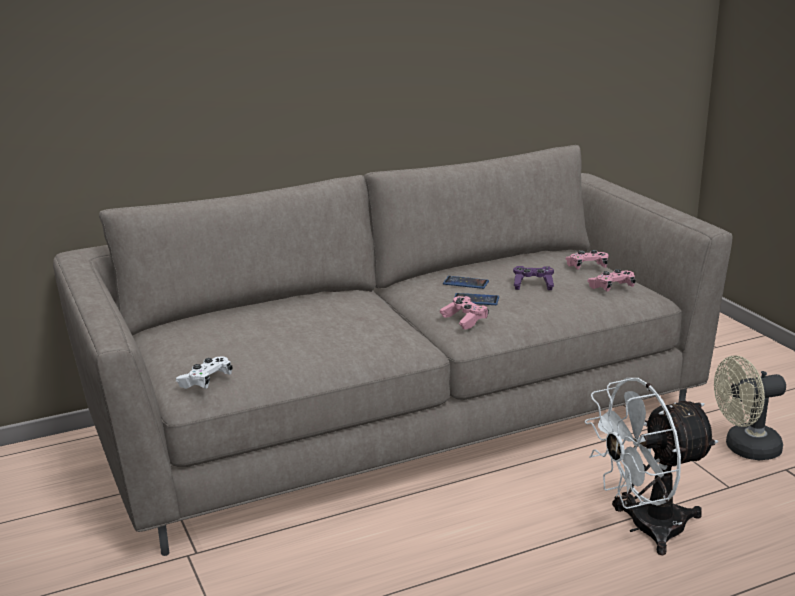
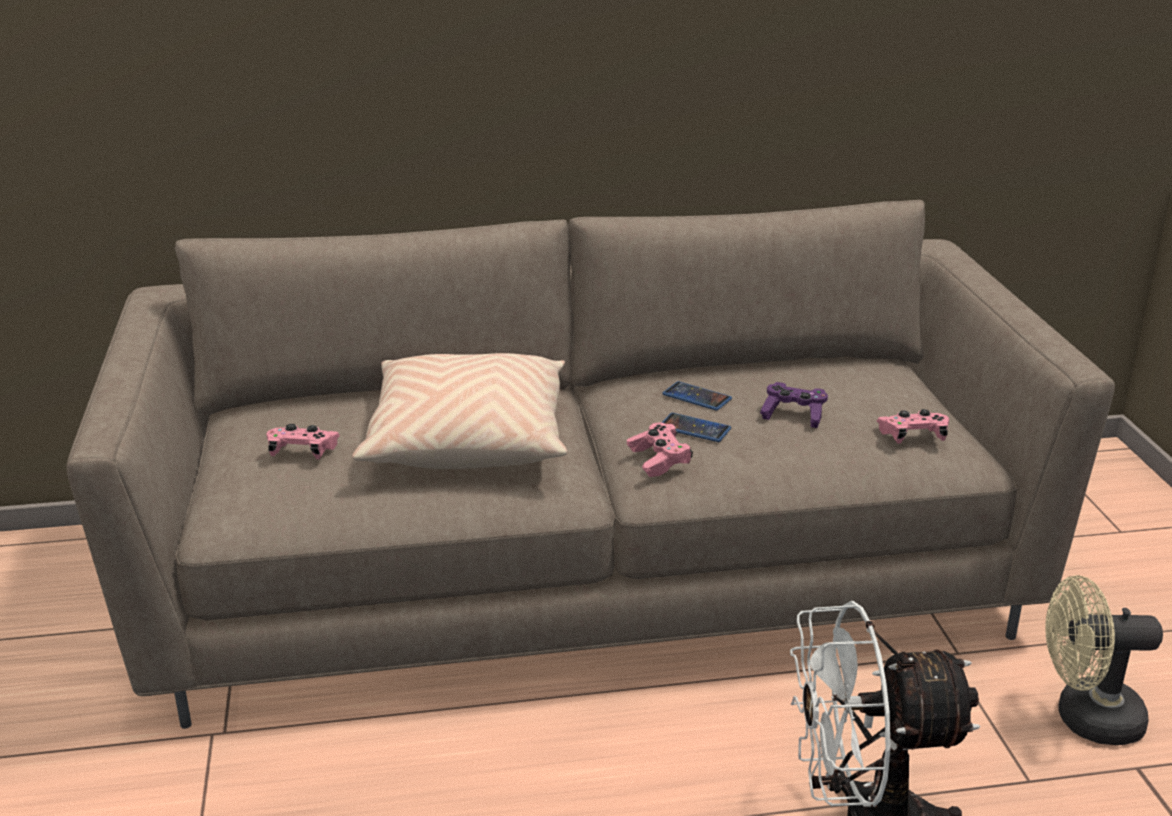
camera: 15 degrees right, 5 degrees up
white game controller [176,356,232,389] -> none
pink game controller [565,250,609,269] -> pink game controller moved to [266,424,340,459]
none -> beige pillow [352,353,567,469]

